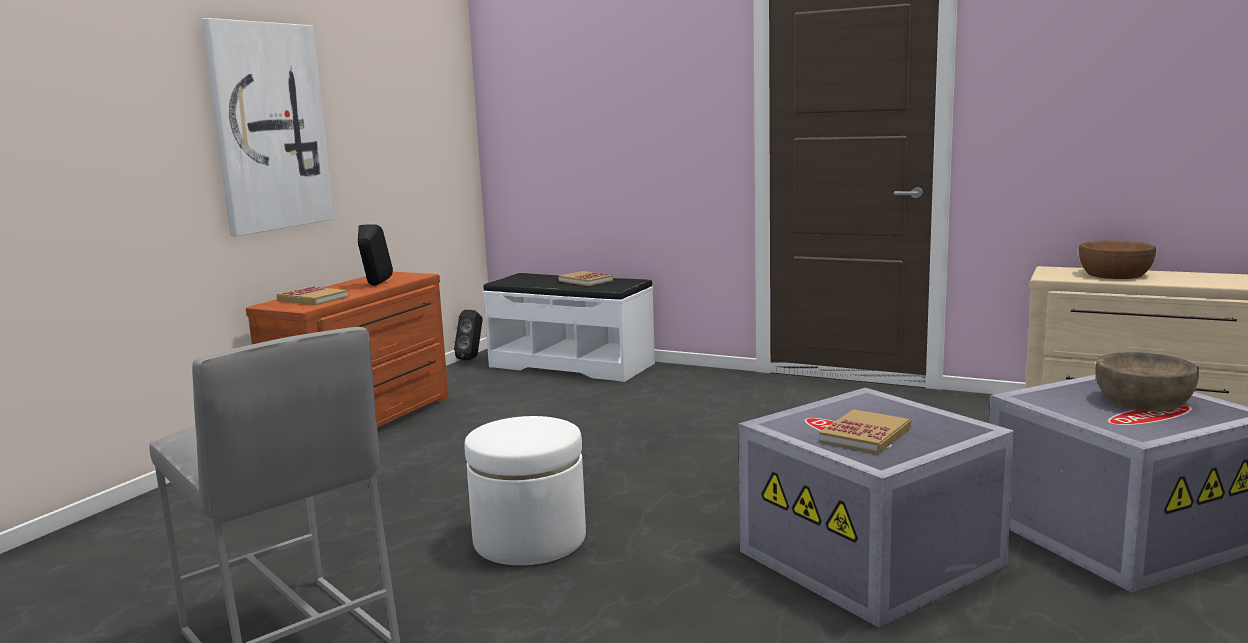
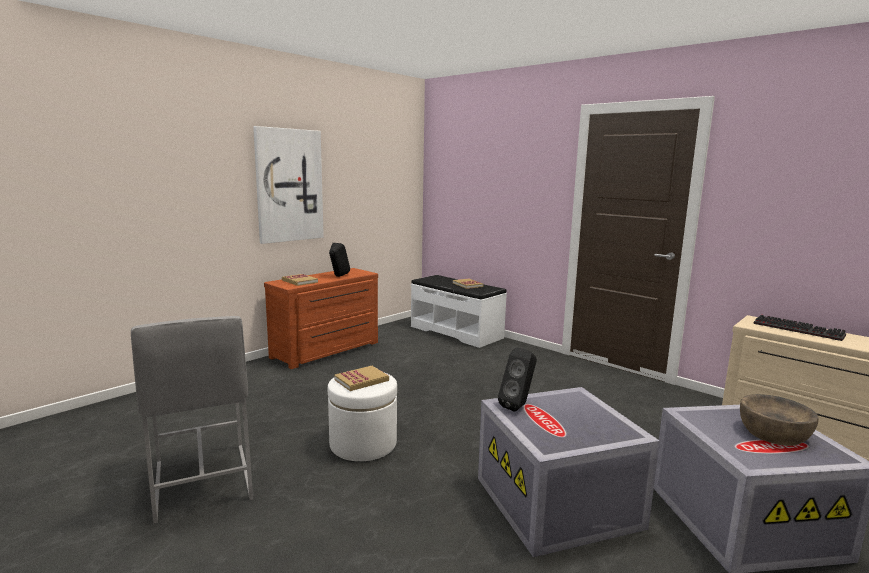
camera: 15 degrees right, 0 degrees up
black speaker [454,310,483,360] -> black speaker moved to [498,347,537,412]
book [819,409,911,454] -> book moved to [334,366,389,391]
brown bowl [1079,241,1156,279] -> keyboard [753,315,846,341]

